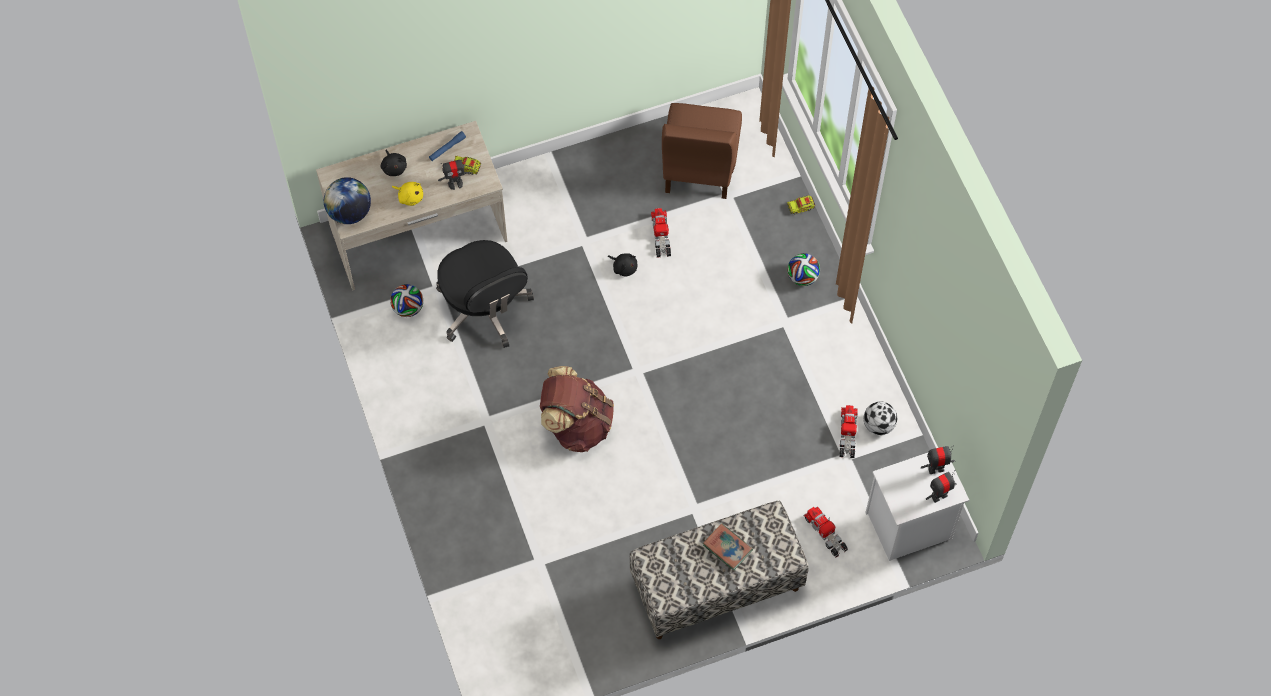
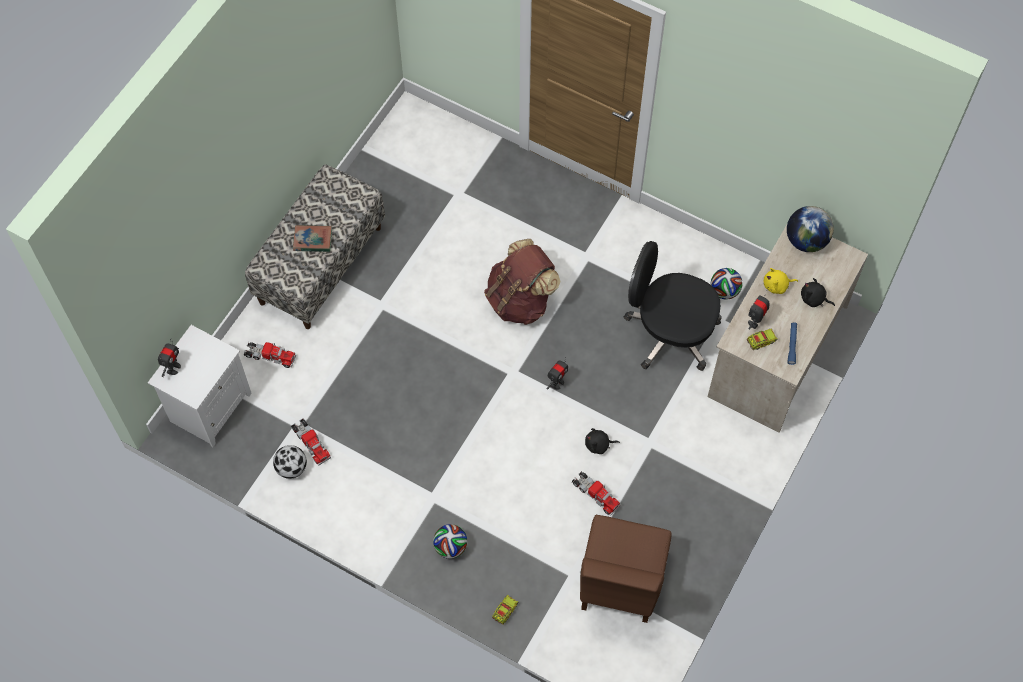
camera: 140 degrees right, 0 degrees up
brown chair [662,103,742,199] -> brown chair turned 135 degrees counterclockwise [580,515,672,623]
toy robot [921,445,955,474] -> toy robot moved to [547,357,568,390]

